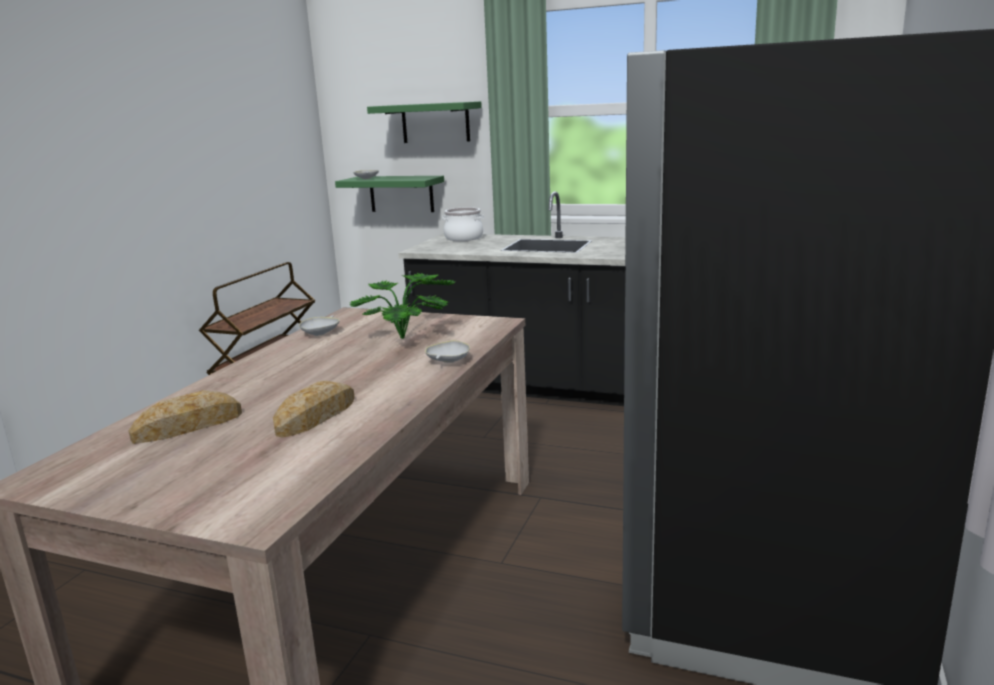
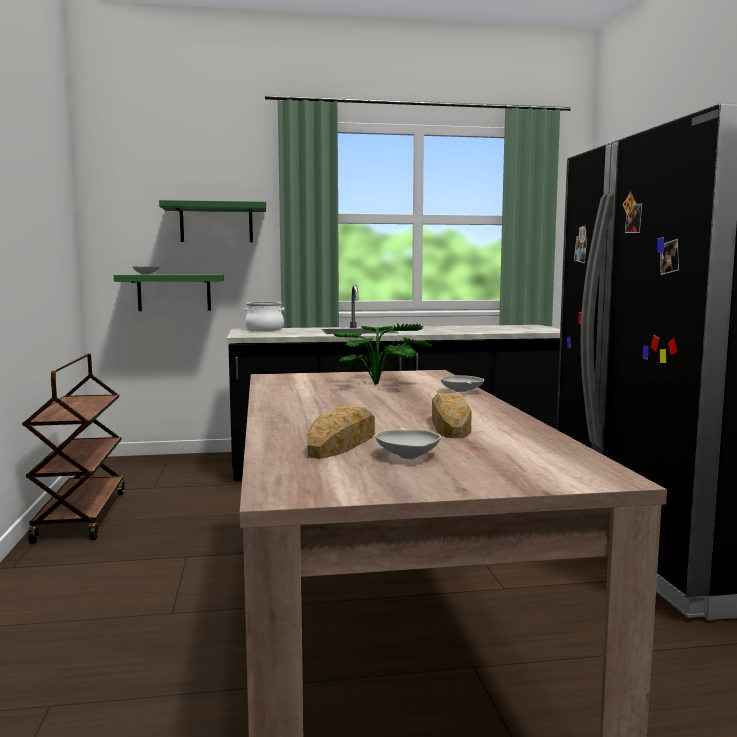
camera: 30 degrees left, 10 degrees down
white bowl [299,315,340,336] -> white bowl moved to [375,427,441,460]

